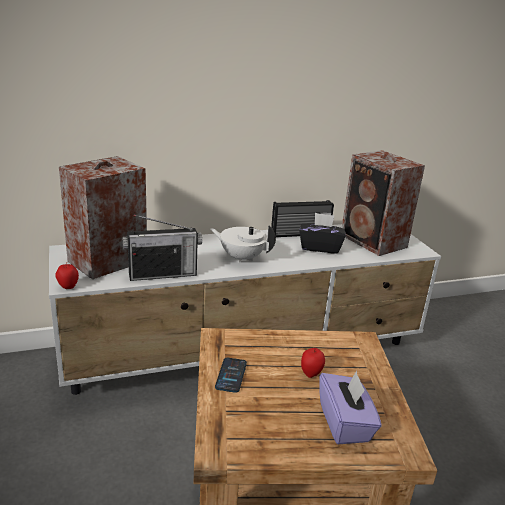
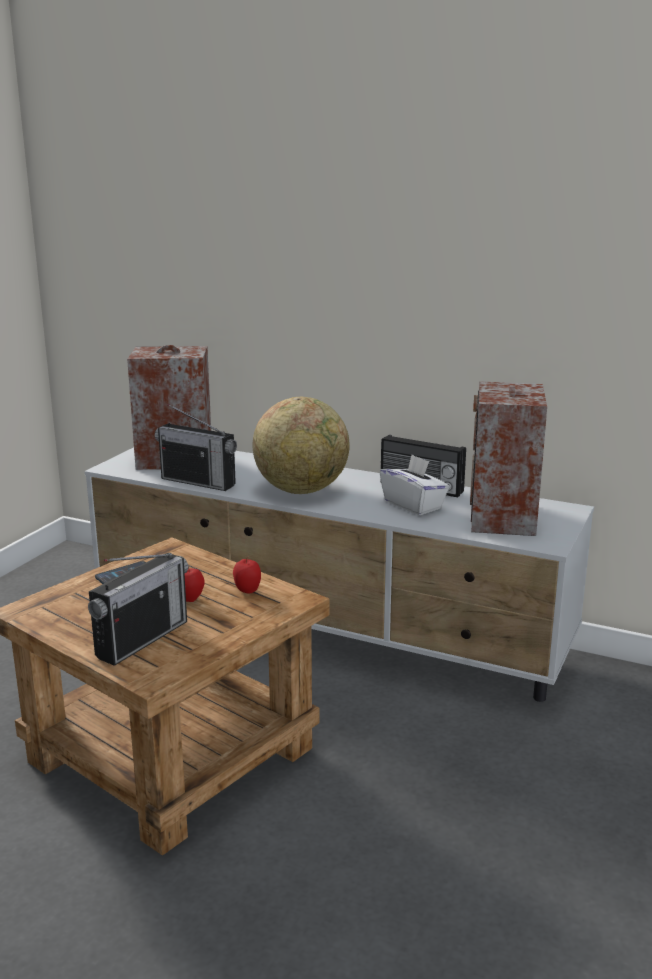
camera: 45 degrees right, 5 degrees down
apple [55,262,79,289] -> apple moved to [233,556,261,594]
white teapot [211,225,276,263] -> globe [253,397,349,494]
black tissue box [299,213,346,254] -> white tissue box [380,454,450,515]
purple tissue box [319,371,382,444] -> radio [88,553,188,666]

